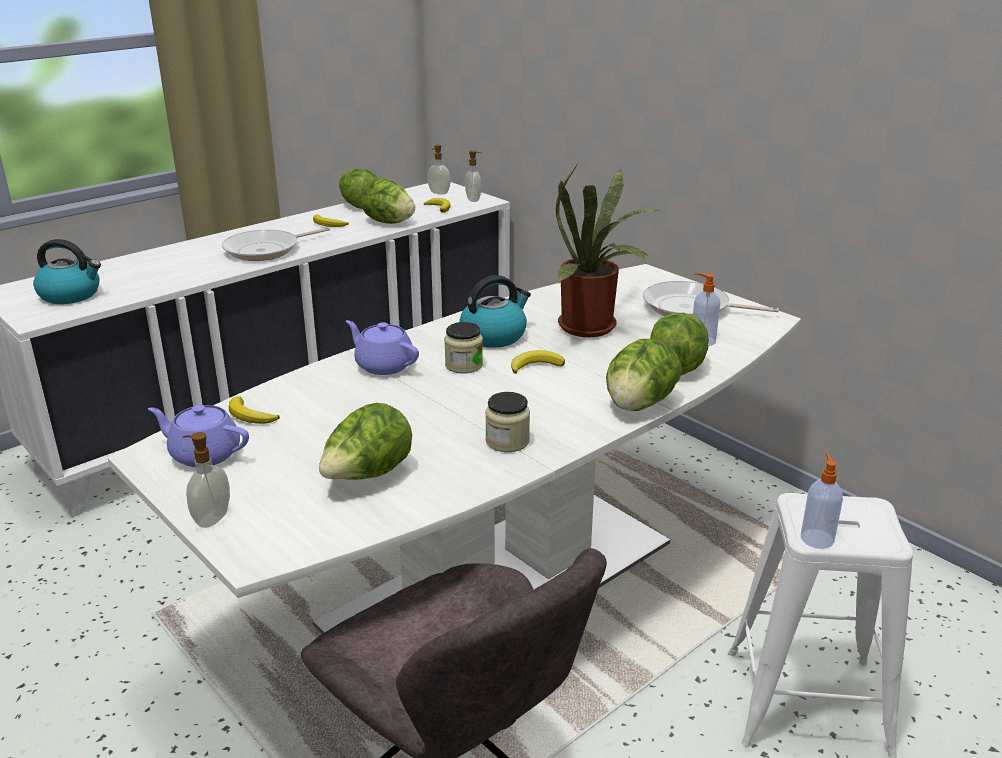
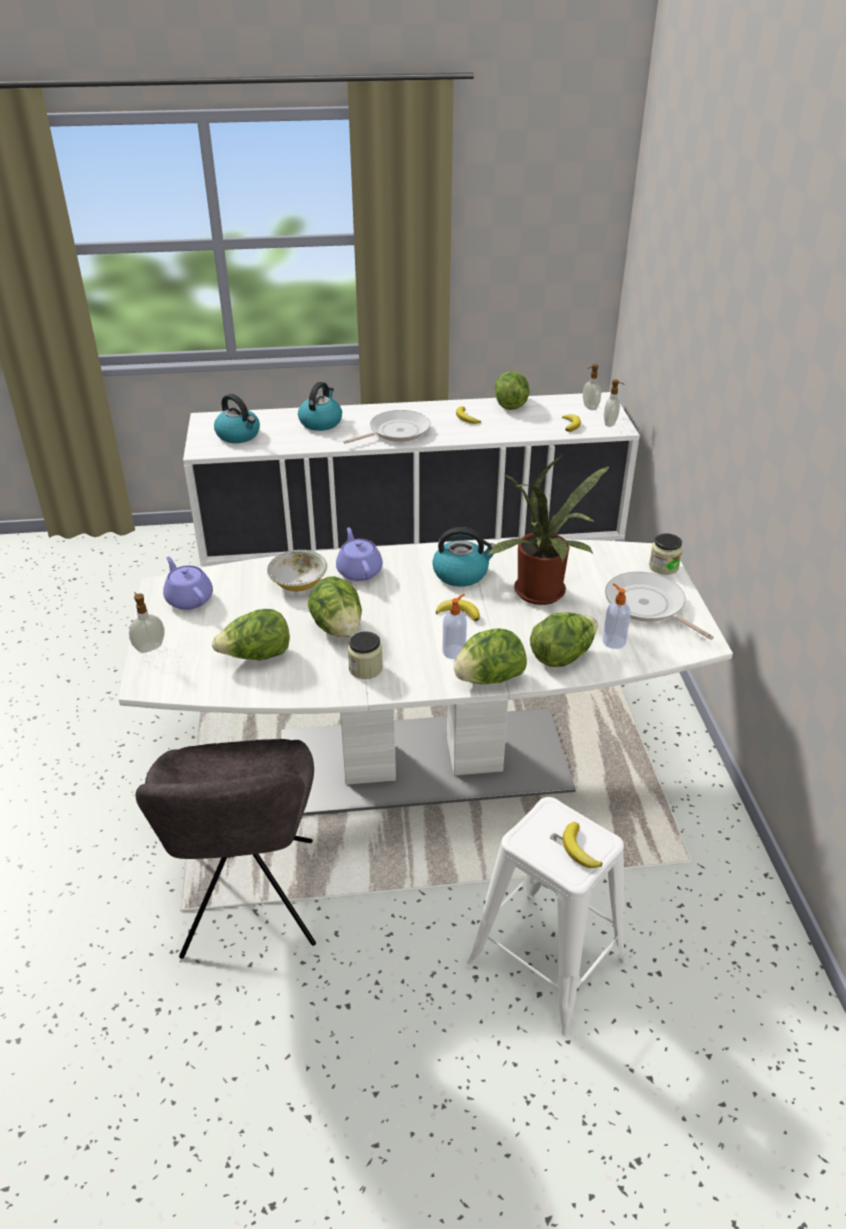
camera: 35 degrees right, 10 degrees up
frying pan [222,227,330,261] -> frying pan turned 150 degrees clockwise [344,410,431,444]
banana [229,396,280,424] -> banana moved to [563,822,602,868]
lettuce [361,178,415,224] -> lettuce moved to [308,576,362,637]
jar [444,322,483,374] -> jar moved to [649,533,683,575]
soap dispenser [801,453,843,549] -> soap dispenser moved to [442,594,467,659]
none -> bowl [267,550,327,592]
none -> kettle [298,382,342,431]

